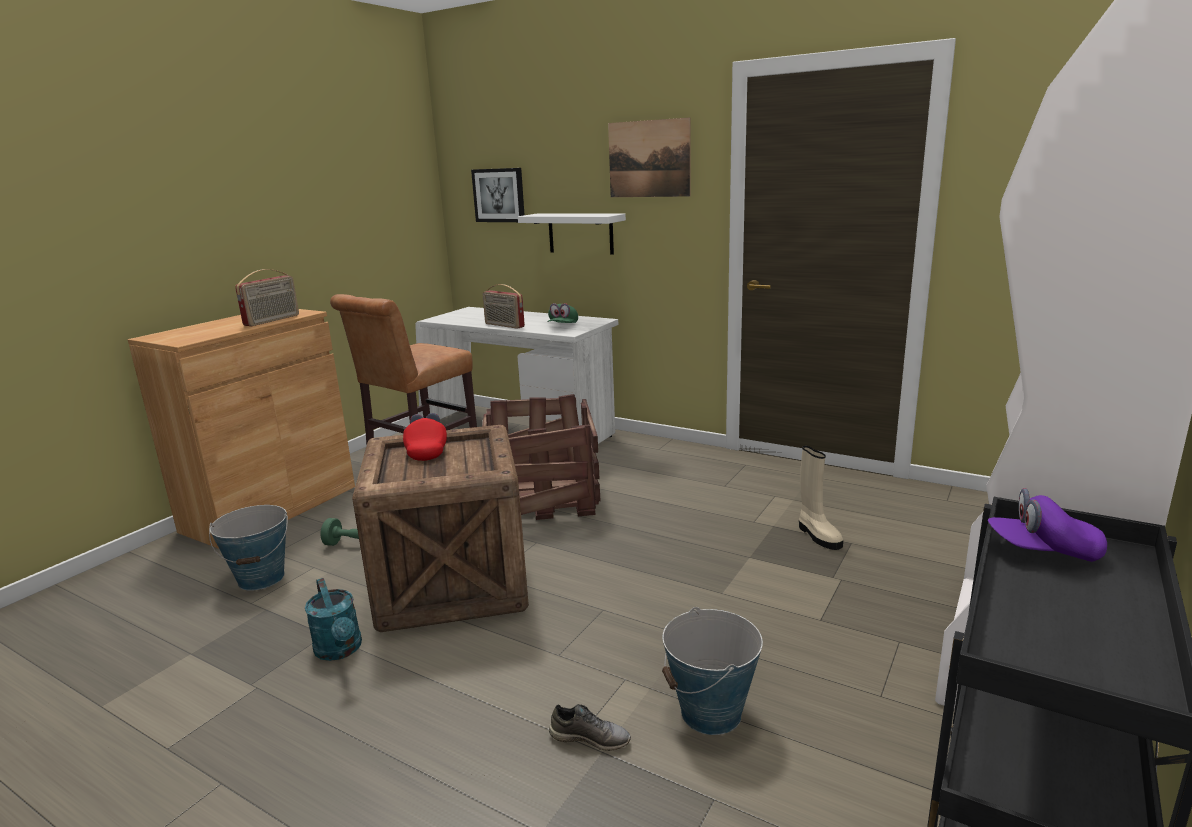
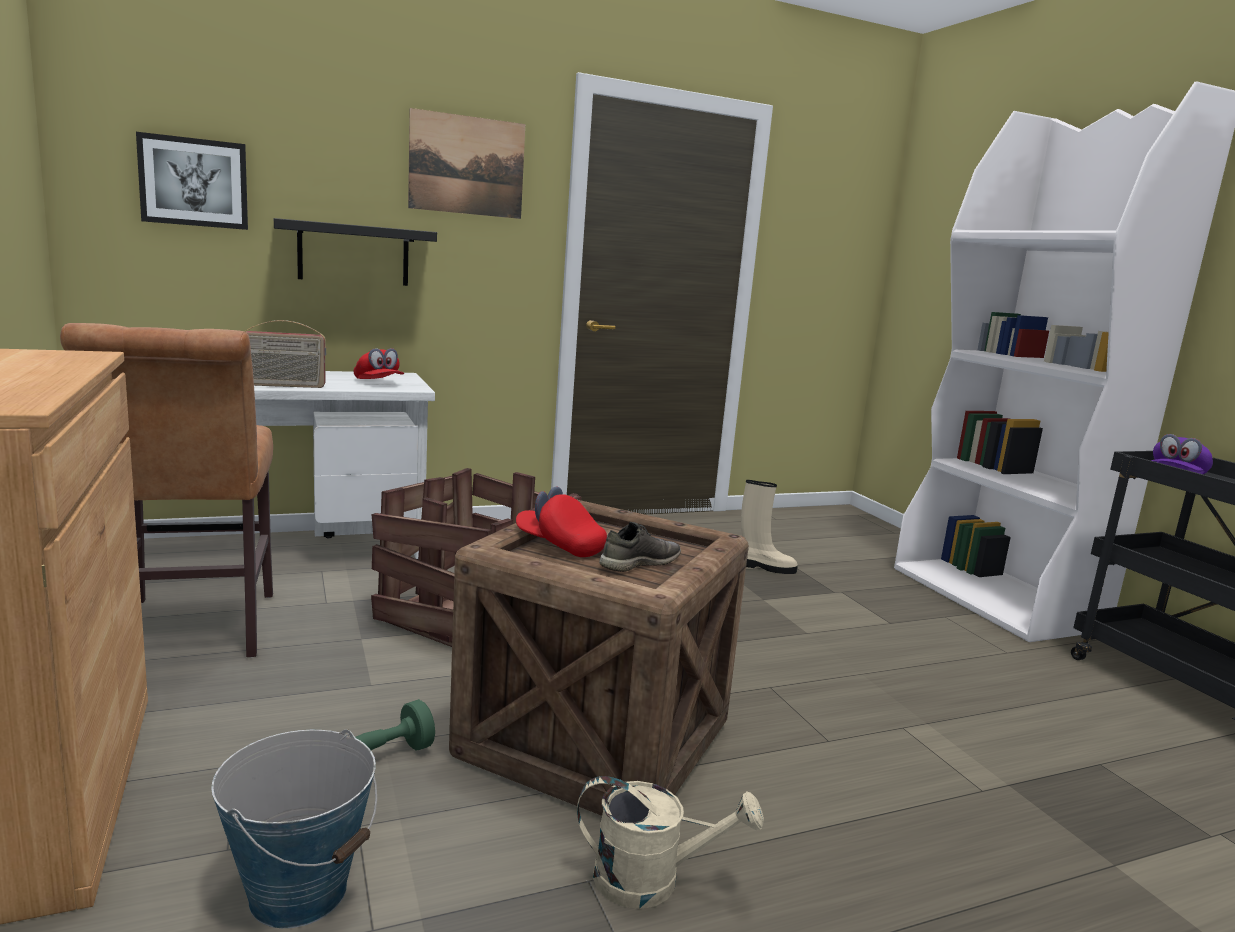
camera: 55 degrees left, 5 degrees down
radio [235,269,299,326] -> none
turquoise watering can [305,578,362,661] -> beige watering can [577,776,764,909]
white shelf [518,213,626,255] -> black shelf [274,218,437,286]
green cap [547,303,578,323] -> red cap [354,348,404,379]
grey shoe [549,704,631,751] -> grey shoe moved to [599,522,681,572]
bucket [662,607,763,735] -> none

